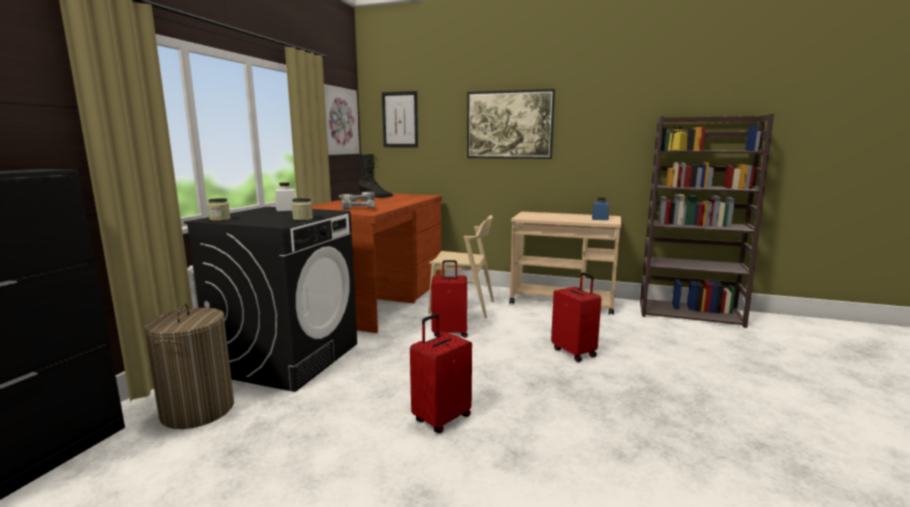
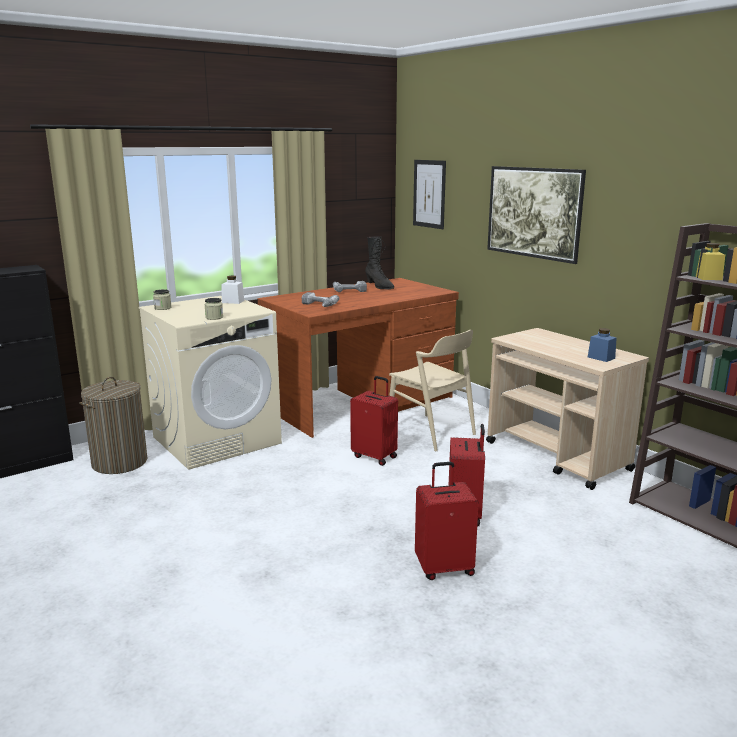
camera: 35 degrees right, 5 degrees up
black washing machine [184,207,357,392] -> beige washing machine [138,296,282,470]
picture [324,84,360,155] -> none
red suitcase [410,314,472,433] -> red suitcase moved to [415,462,479,580]

